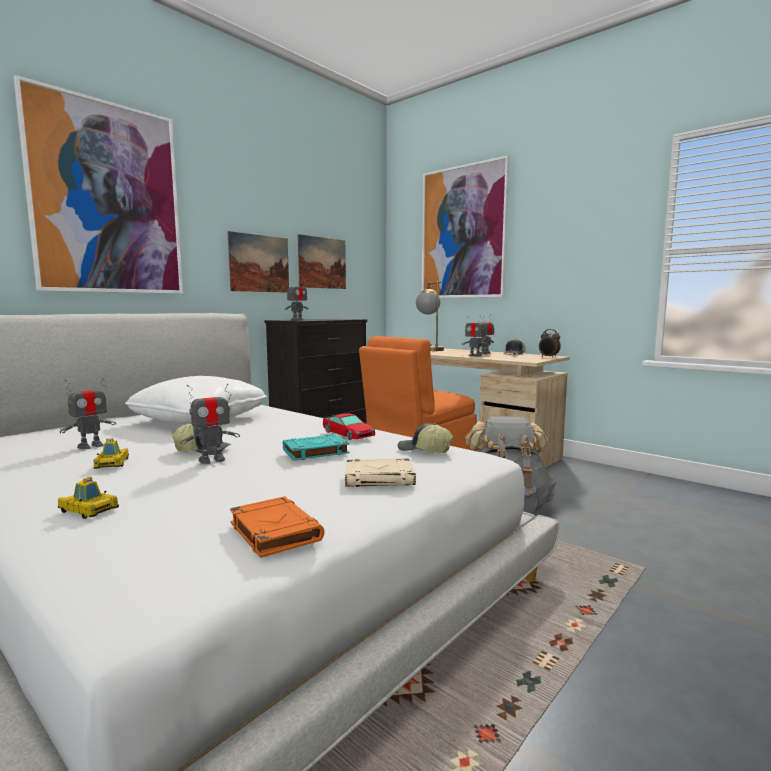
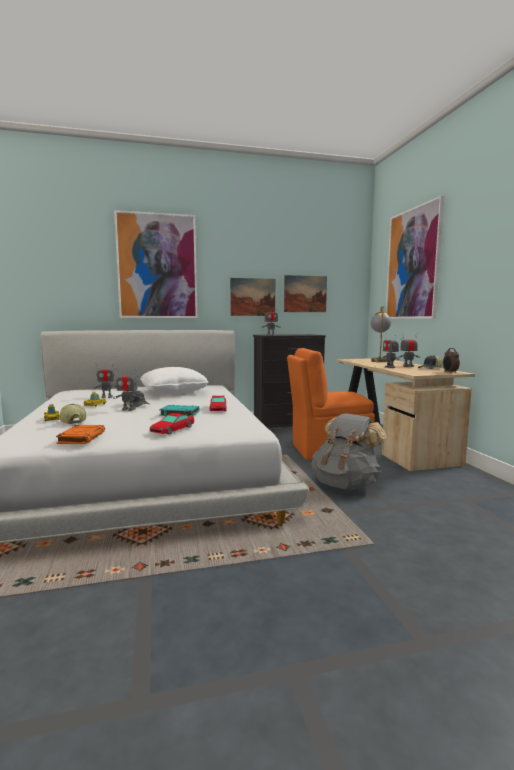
camera: 35 degrees right, 0 degrees up
beige book [345,458,416,487] -> toy car [150,413,194,434]
cap [398,423,454,453] -> cap moved to [59,404,86,424]

